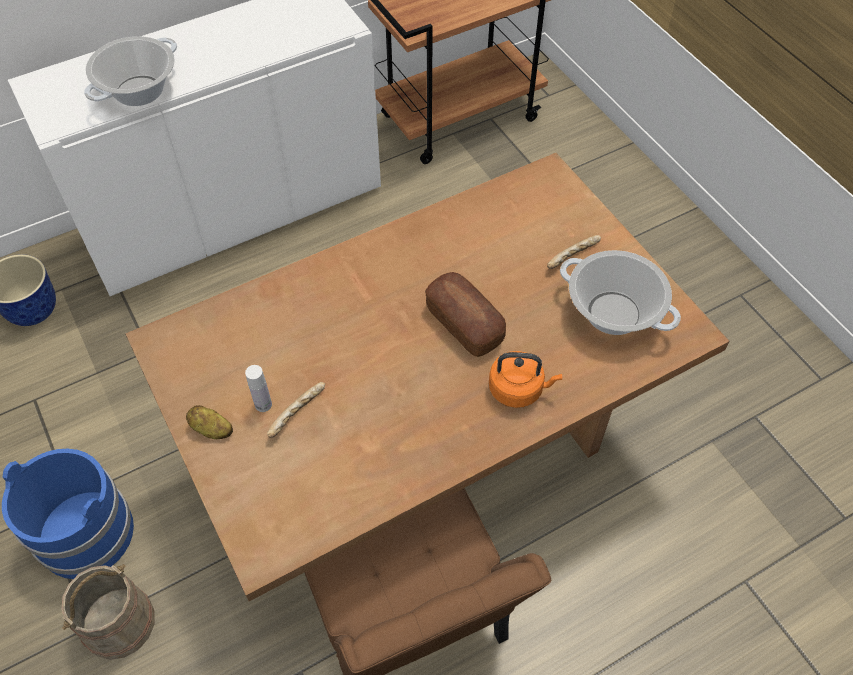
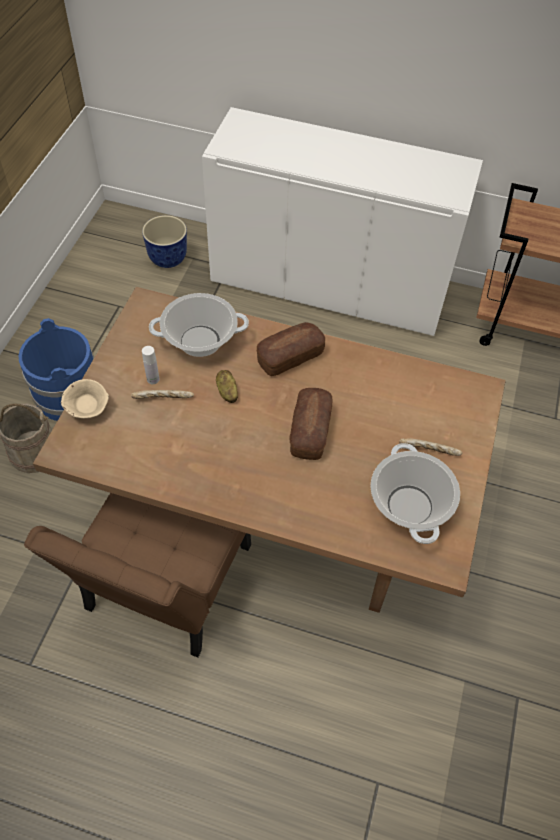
camera: 45 degrees right, 0 degrees up
cooking pot [84,36,177,106] -> cooking pot moved to [149,293,249,357]
potato [186,405,233,439] -> potato moved to [216,370,238,403]
orange kettle [489,351,562,408] -> none
none -> beige bowl [61,379,109,418]
none -> bread [257,322,325,376]

